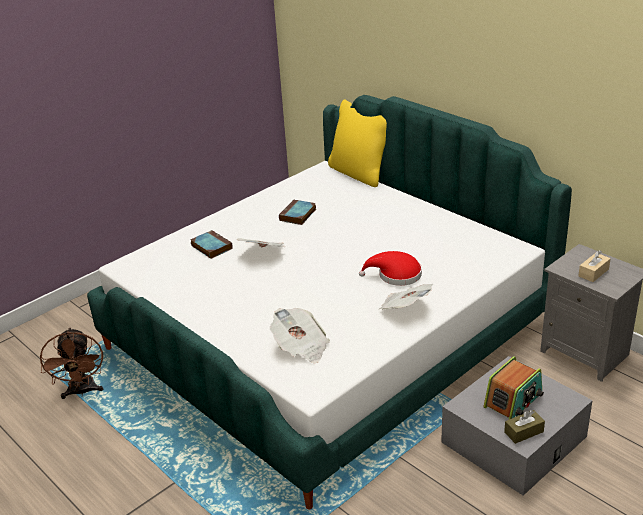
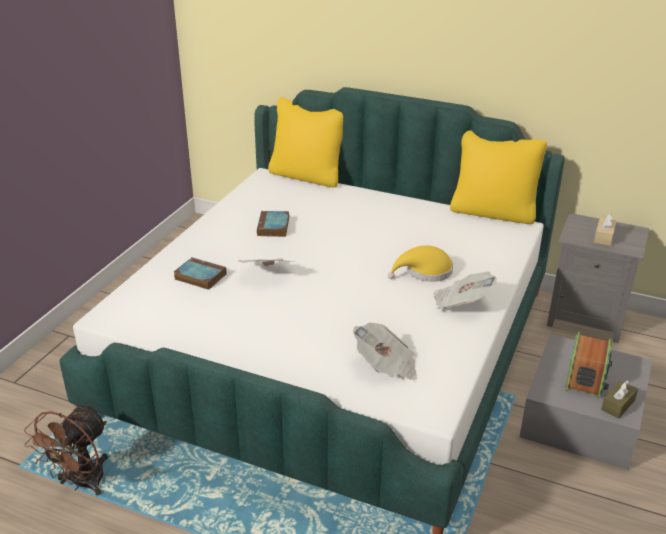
camera: 25 degrees left, 0 degrees up
brown fan [40,327,103,399] -> brown fan turned 60 degrees clockwise [24,404,108,495]
red hat [359,251,422,286] -> yellow hat [388,245,453,282]
none -> yellow pillow [450,130,547,224]

